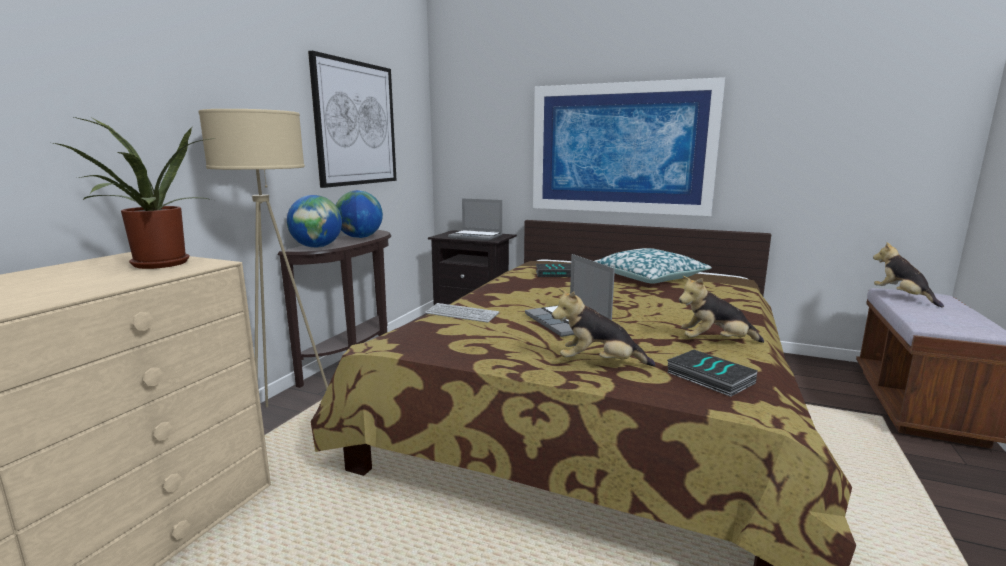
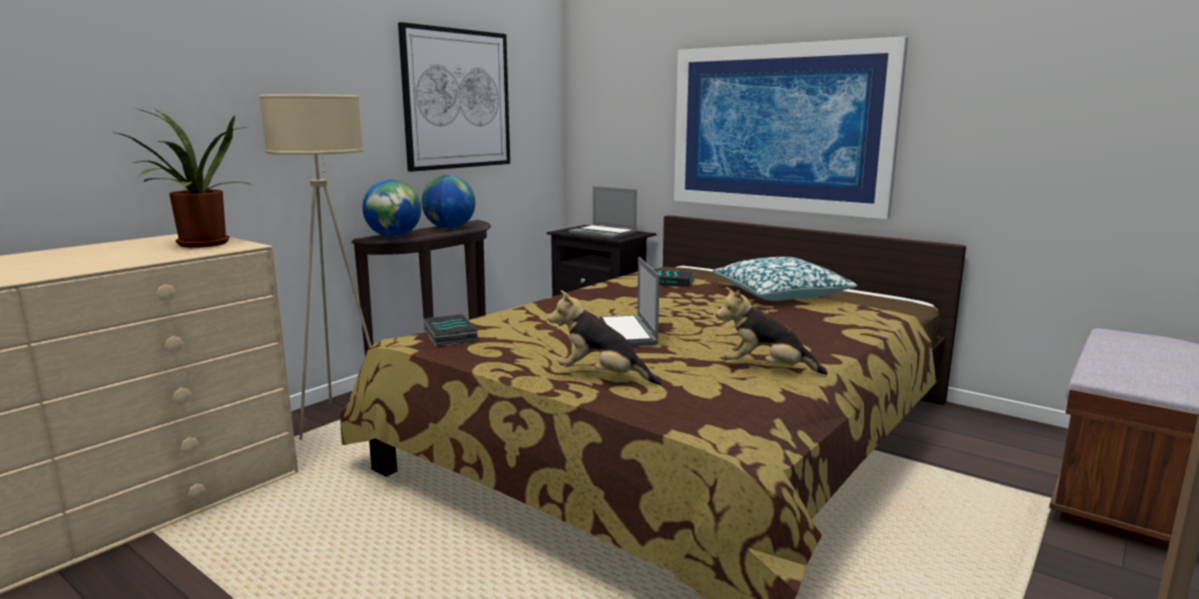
camera: 15 degrees right, 0 degrees up
keyboard [425,303,499,323] -> none
book [667,350,758,397] -> book moved to [423,314,477,347]
plush toy [873,242,944,308] -> none

